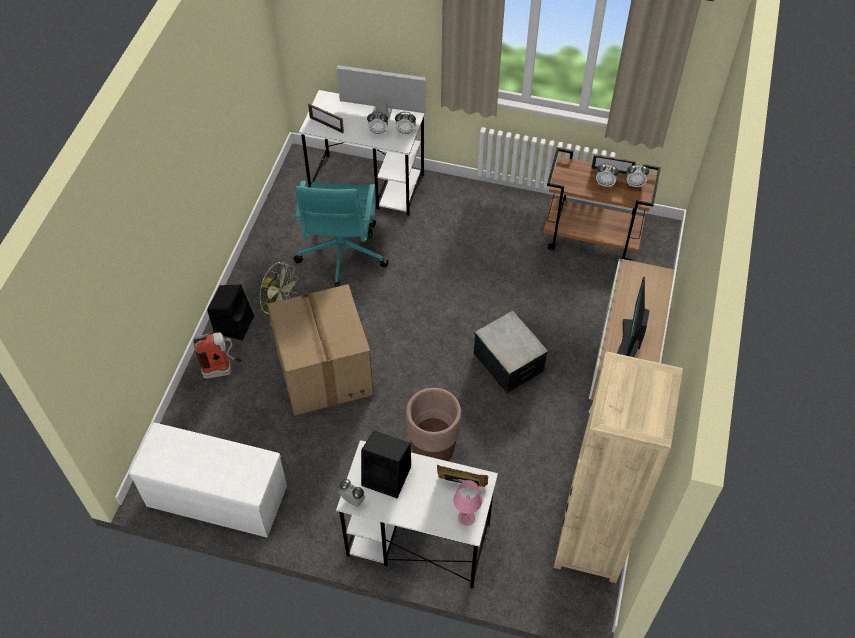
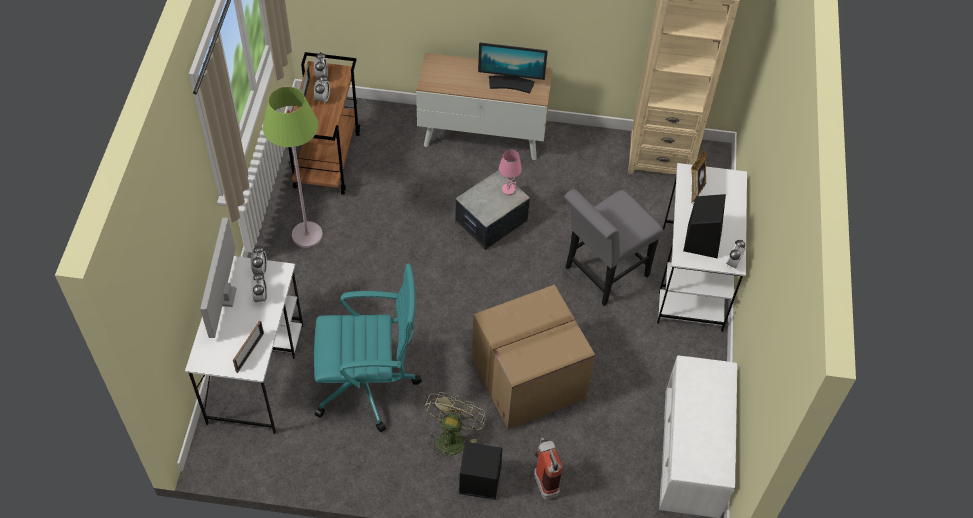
camera: 100 degrees left, 0 degrees up
brown planter [406,388,461,461] -> grey chair [564,189,663,306]
pink table lamp [453,480,482,526] -> pink table lamp moved to [499,150,522,196]
none -> green floor lamp [263,87,323,248]

